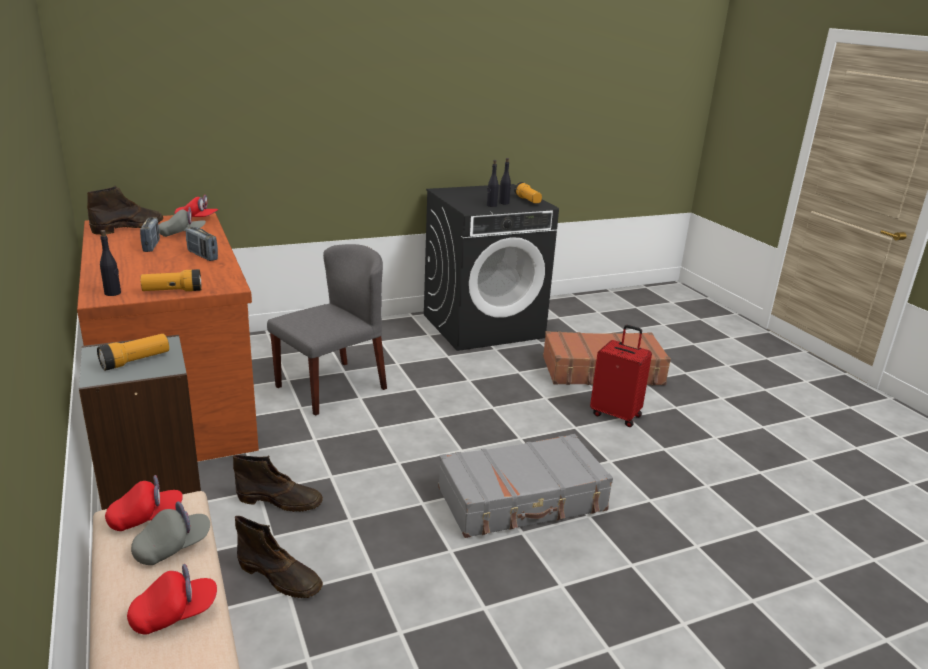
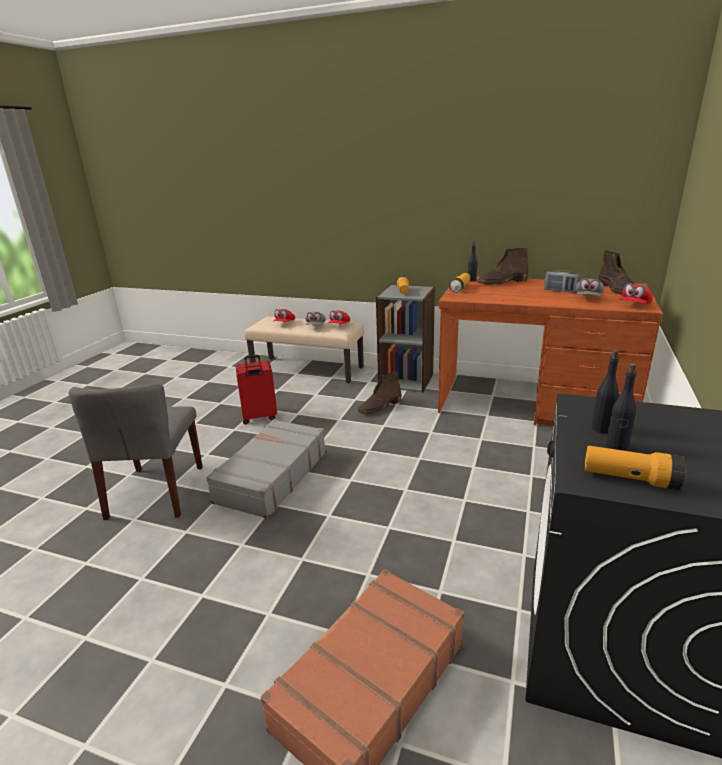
camera: 135 degrees right, 0 degrees up
radio [186,227,218,261] -> none
brown boot [235,516,323,598] -> brown boot moved to [477,248,528,285]
grey chair [267,244,387,416] -> grey chair moved to [69,384,203,520]
red suitcase [590,325,652,427] -> red suitcase moved to [236,355,277,424]

